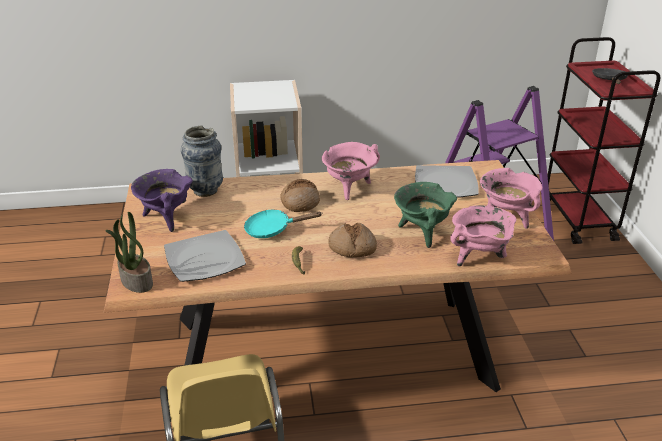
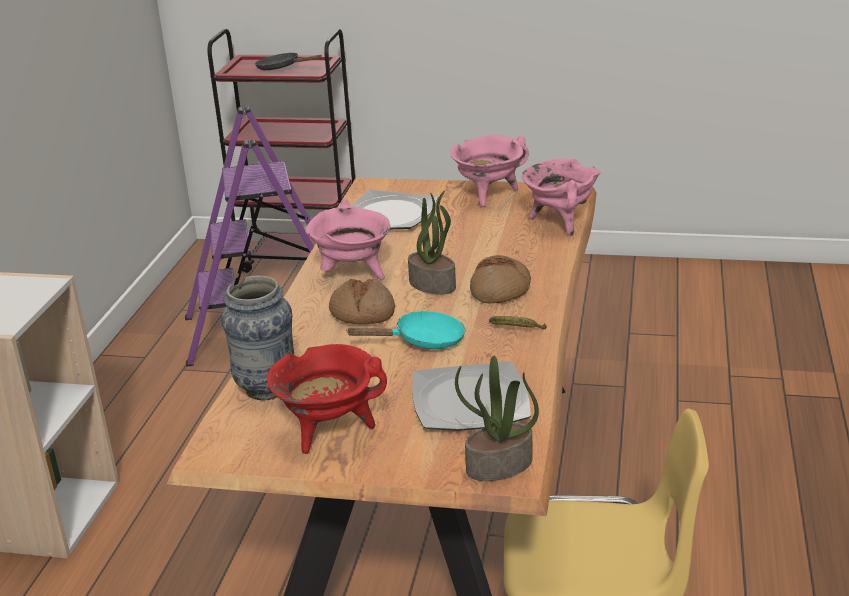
camera: 70 degrees left, 5 degrees down
purple cooking pot [131,169,193,232] -> red cooking pot [267,344,387,454]
turquoise frying pan [244,210,322,238] -> turquoise frying pan turned 120 degrees counterclockwise [346,310,465,349]
green cooking pot [394,182,457,248] -> none
none -> potted plant [408,191,456,295]

